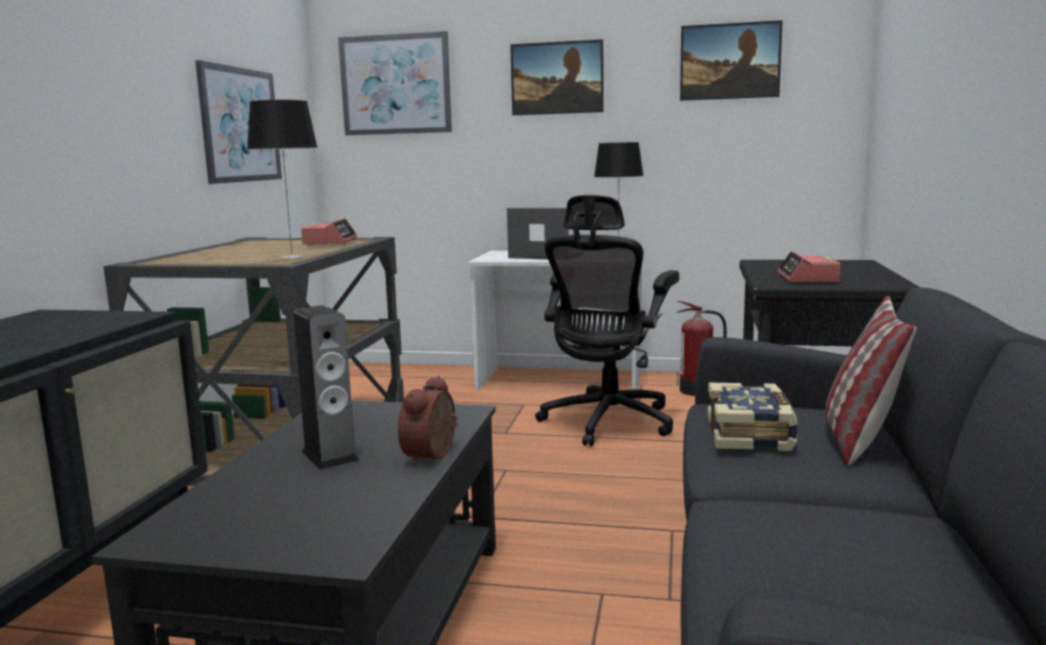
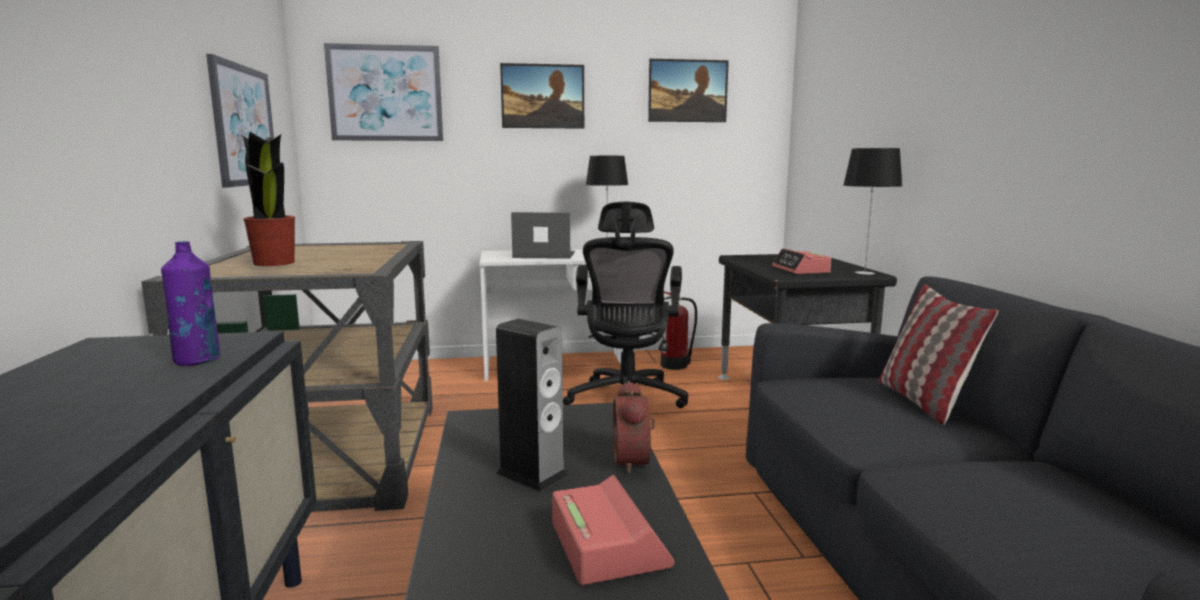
camera: 20 degrees left, 0 degrees up
table lamp [247,100,318,259] -> table lamp moved to [843,148,902,275]
alarm clock [301,219,357,245] -> alarm clock moved to [552,475,675,585]
book [708,382,798,451] -> none
none -> purple bottle [161,241,220,366]
none -> potted plant [241,132,295,266]

